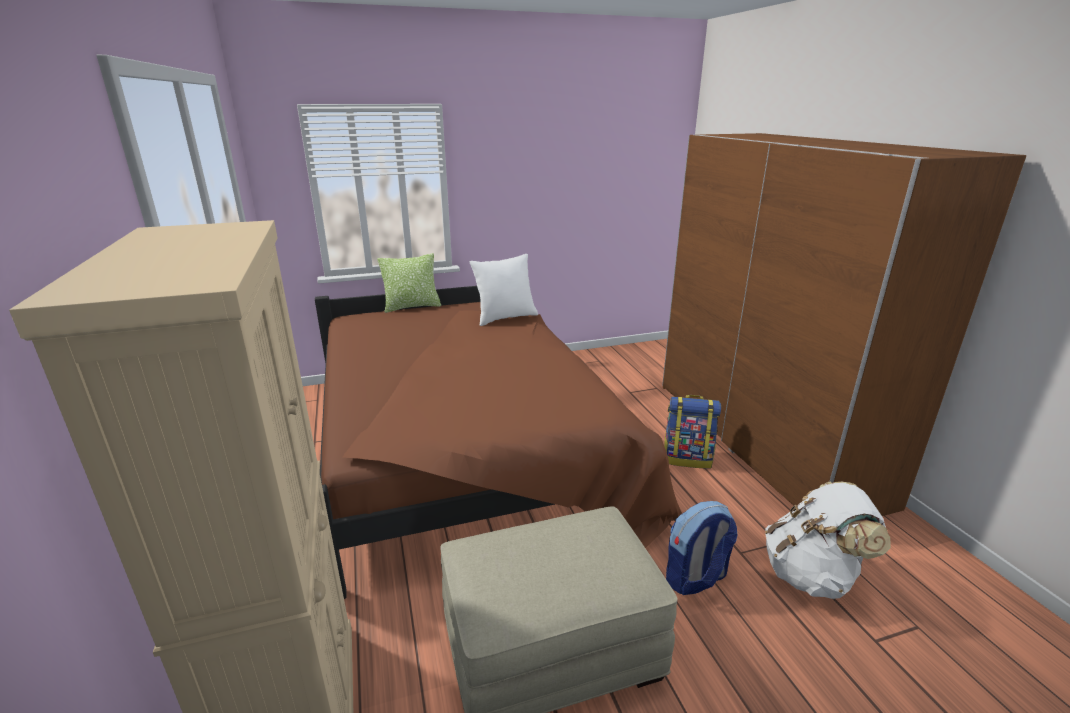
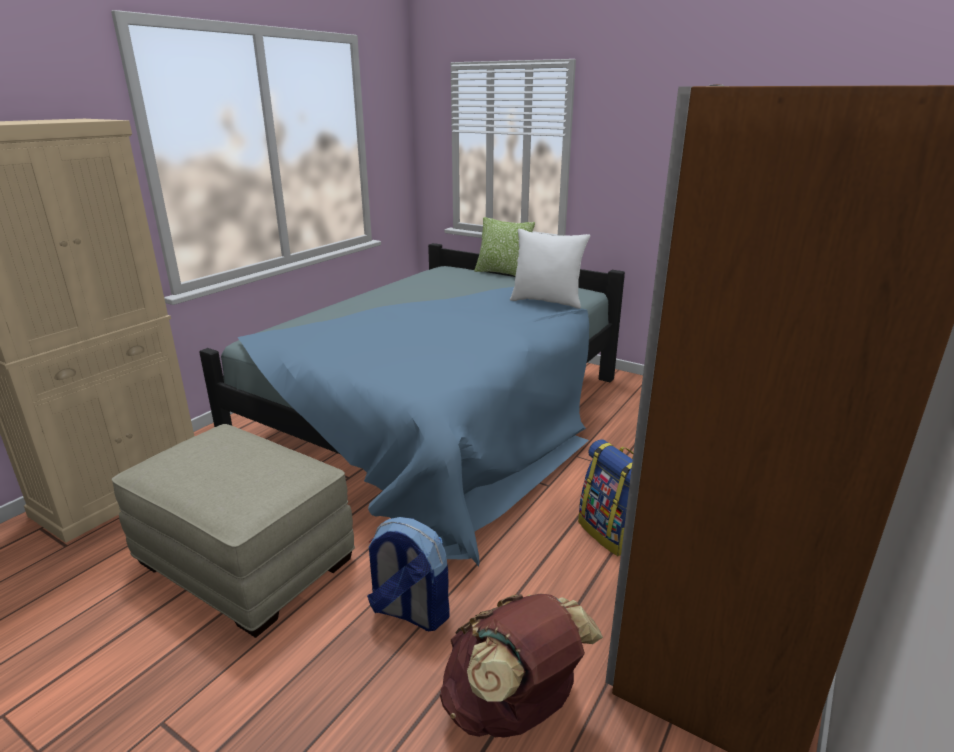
camera: 50 degrees right, 0 degrees up
brown bed [315,286,682,599] -> blue bed [199,243,625,567]
white backpack [765,481,891,599] -> brown backpack [440,593,603,738]

